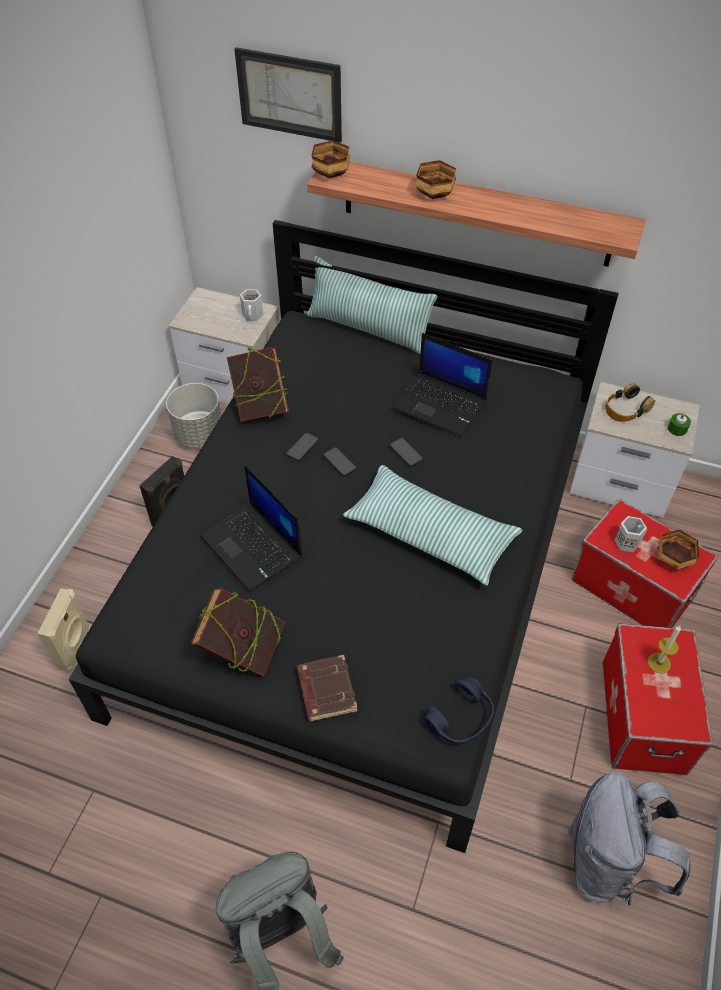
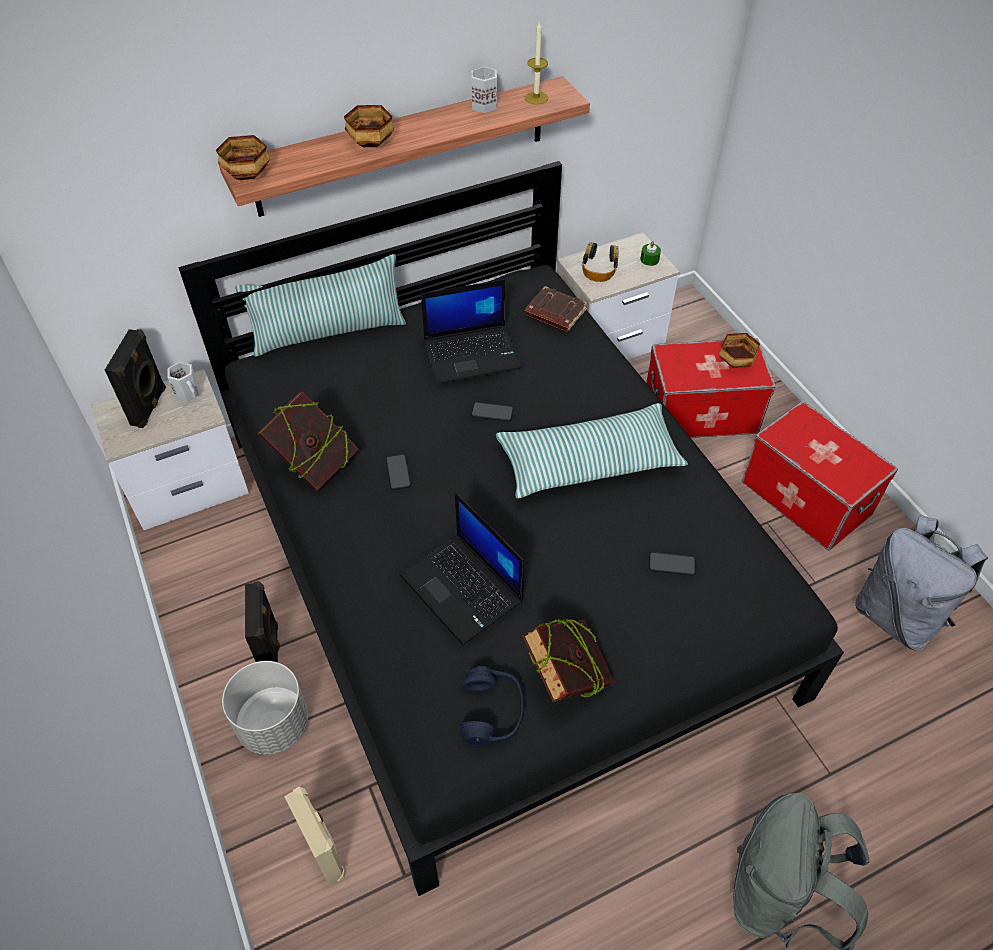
camera: 45 degrees left, 0 degrees up
grey planter [166,383,222,448] -> grey planter moved to [222,661,308,755]
laptop [200,465,302,592] -> laptop turned 45 degrees clockwise [400,492,524,645]
picture [234,47,342,143] -> none
brown book [297,655,357,721] -> brown book moved to [525,286,588,332]
phone [323,447,357,476] -> phone moved to [649,552,695,576]
blue headphones [424,677,494,744] -> blue headphones moved to [459,666,524,747]
white mug [614,516,647,552] -> white mug moved to [471,66,497,113]
candle [648,626,681,673] -> candle moved to [525,22,548,104]
none -> black speaker [105,329,166,428]

